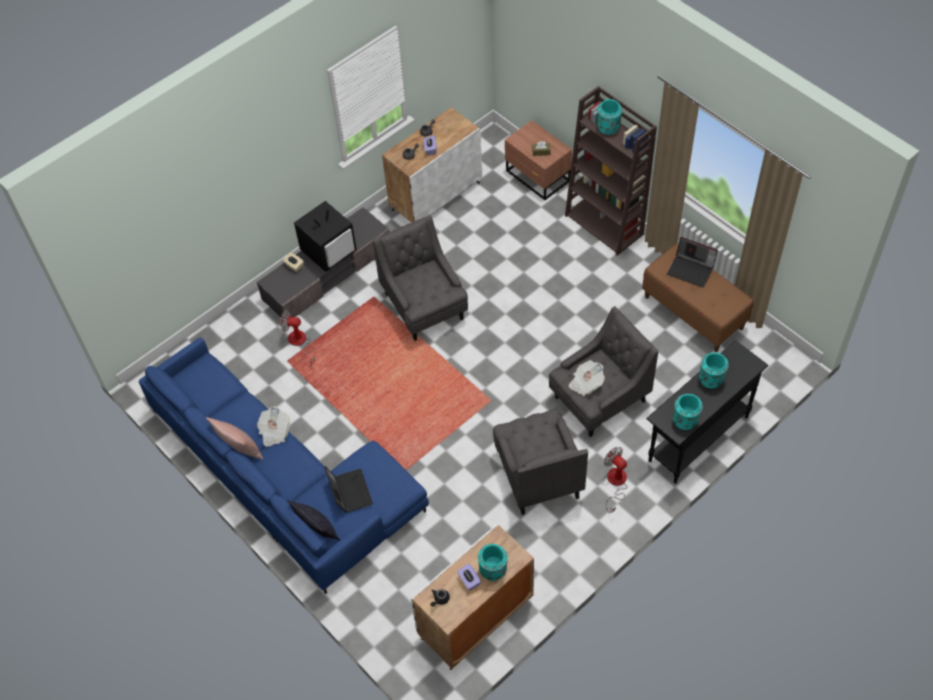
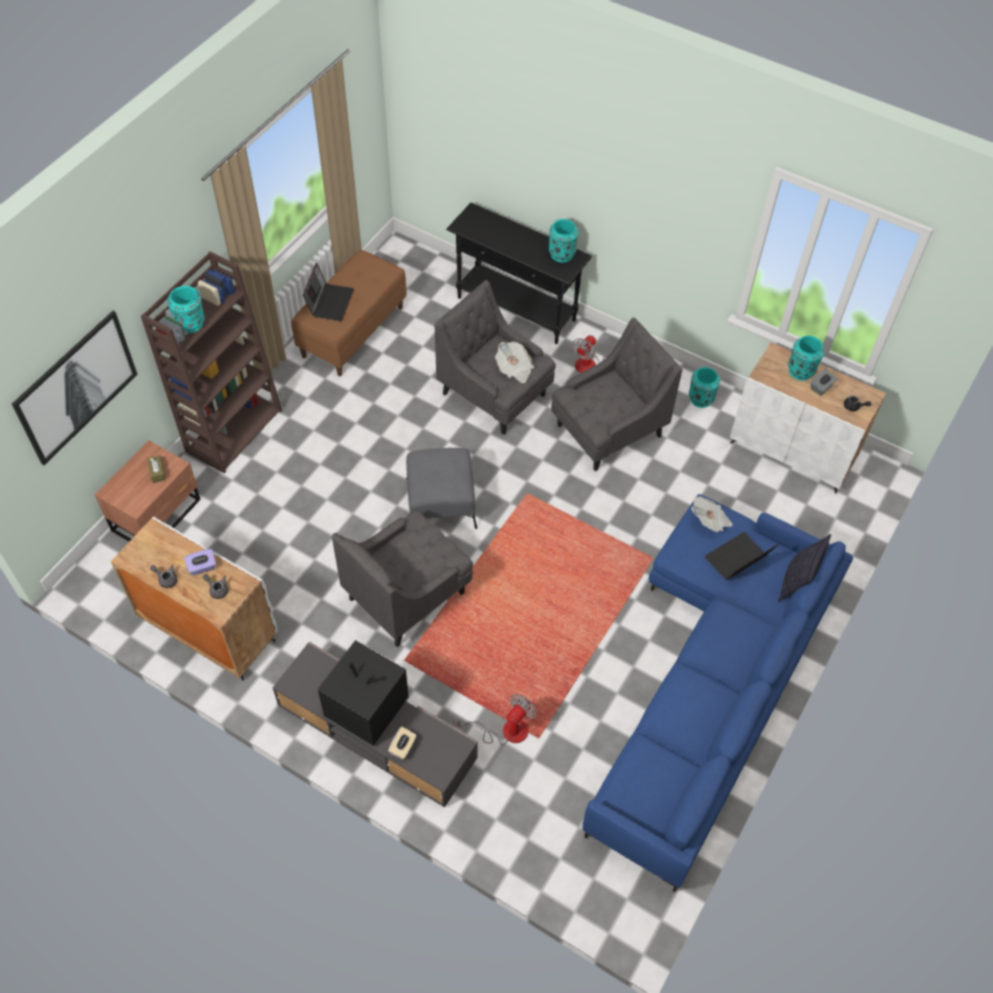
camera: 110 degrees left, 0 degrees up
pink pillow [206,417,263,459] -> none
newspaper [257,406,290,447] -> newspaper moved to [691,496,732,532]
fan [280,310,315,366] -> fan turned 135 degrees counterclockwise [454,694,537,745]
purple tissue box [457,563,481,591] -> grey tissue box [811,369,837,396]
turquoise vase [699,353,729,388] -> turquoise vase moved to [689,367,720,408]
none -> picture [12,311,138,465]
none -> grey ottoman [406,448,477,529]

